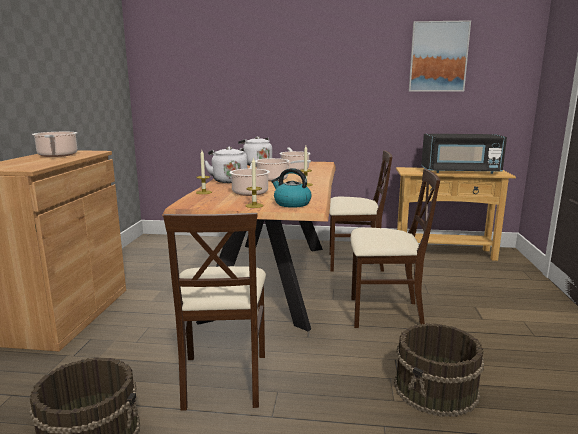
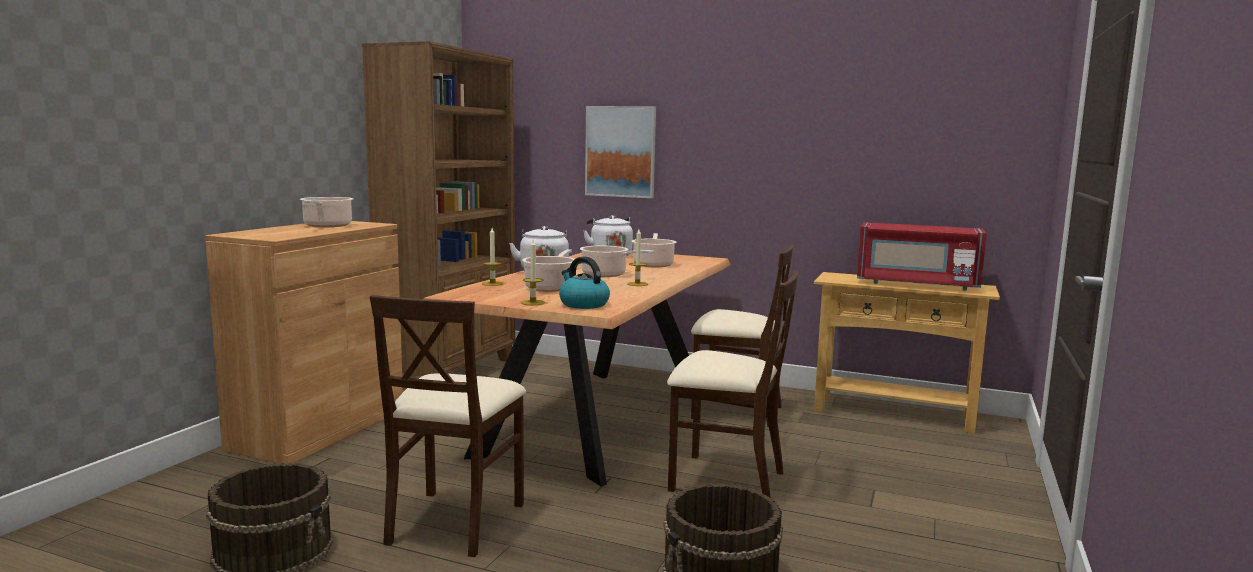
camera: 15 degrees right, 5 degrees down
picture [409,20,471,92] -> picture moved to [585,106,656,198]
black microwave [421,134,507,174] -> red microwave [857,222,987,291]
none -> brown bookcase [362,41,515,376]

